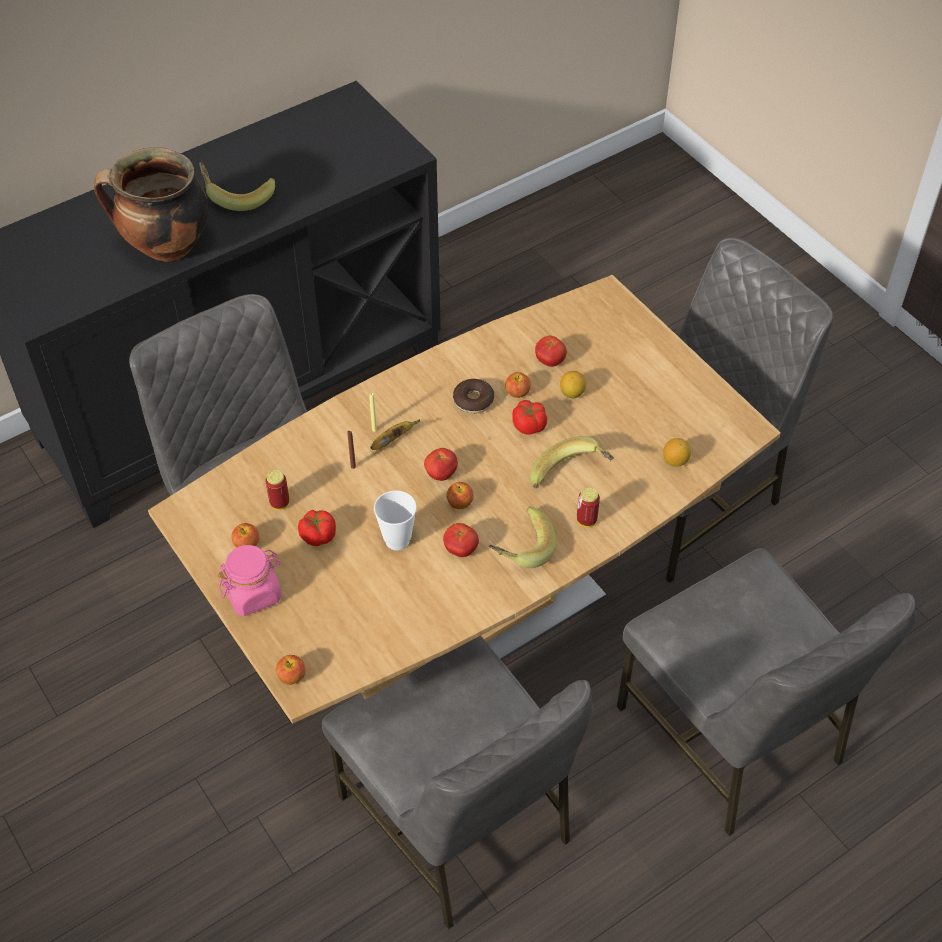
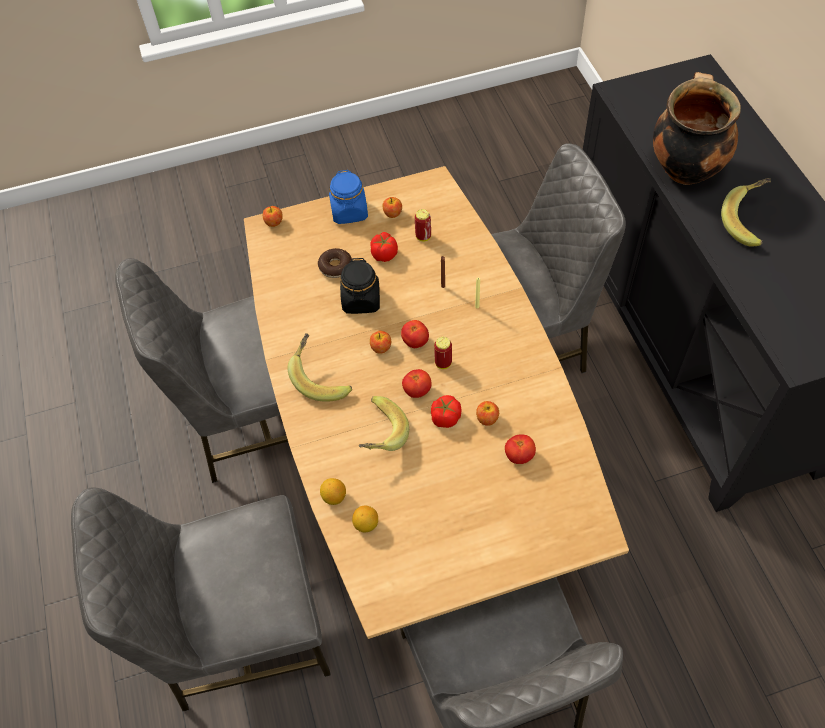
camera: 110 degrees right, 5 degrees up
pink jar [218,545,282,616] -> blue jar [329,170,368,224]
banana [370,419,420,450] -> none
cup [374,490,417,551] -> black jar [340,258,380,314]
tomato [443,523,479,557] -> tomato moved to [402,369,432,398]
donut [453,379,494,414] -> donut moved to [318,248,352,278]
lemon [560,371,586,398] -> lemon moved to [320,478,346,505]
can [577,488,600,527] -> can moved to [434,337,452,369]

